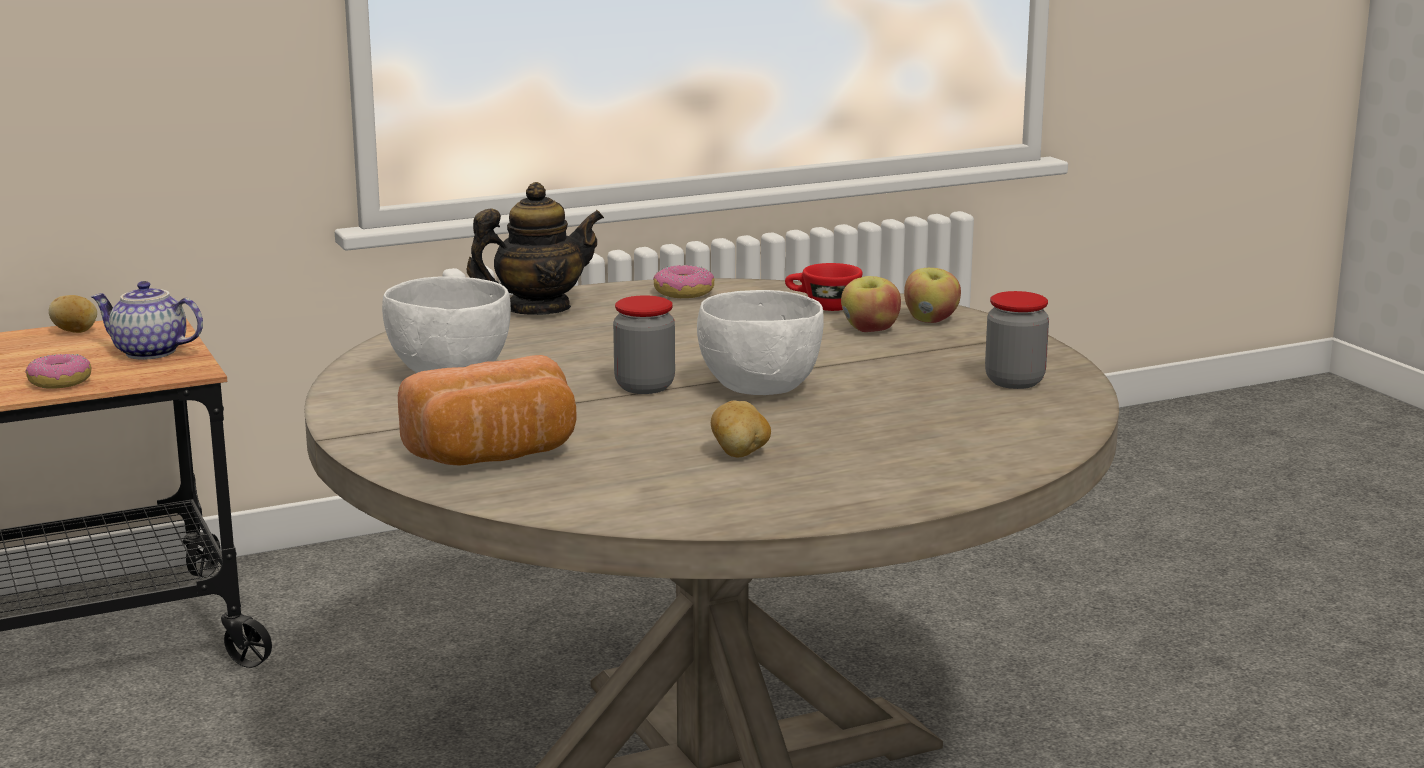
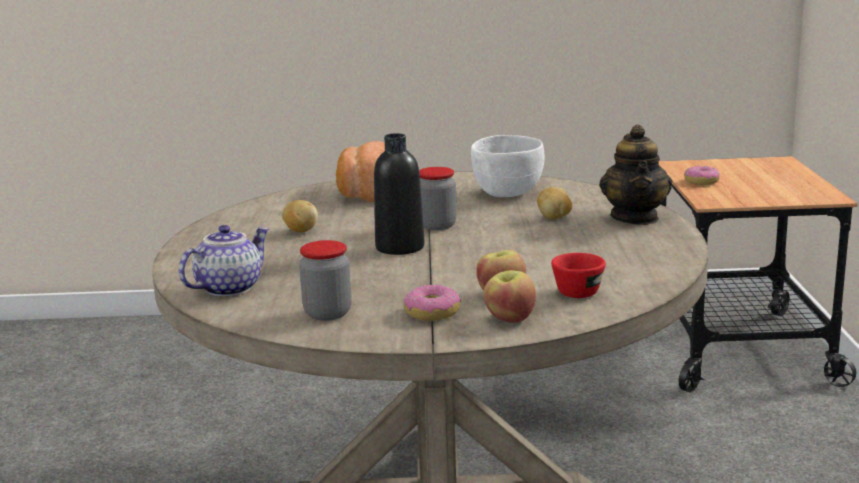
camera: 115 degrees right, 0 degrees up
potato [49,295,97,333] -> potato moved to [537,187,572,219]
teapot [90,281,203,360] -> teapot moved to [179,225,269,297]
donut [653,265,714,298] -> donut moved to [403,284,461,321]
white bowl [697,290,824,395] -> black bottle [374,133,425,255]

